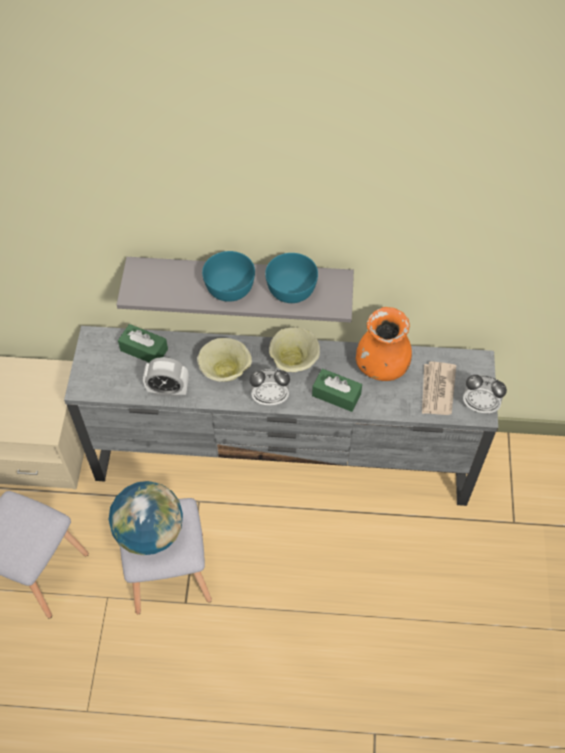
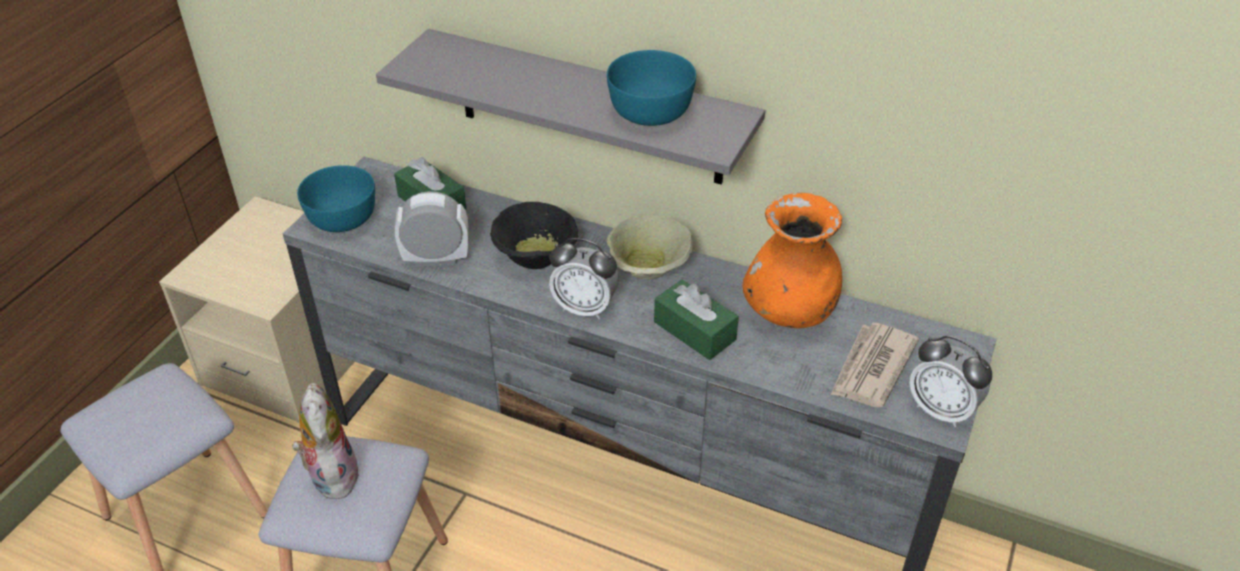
camera: 20 degrees right, 15 degrees down
globe [108,481,183,555] -> plush toy [292,383,360,499]
alarm clock [143,357,189,397] -> alarm clock turned 150 degrees clockwise [395,191,468,267]
beige bowl [197,338,252,382] -> black bowl [490,202,578,269]
turquoise bowl [202,251,255,302] -> turquoise bowl moved to [297,165,375,232]

